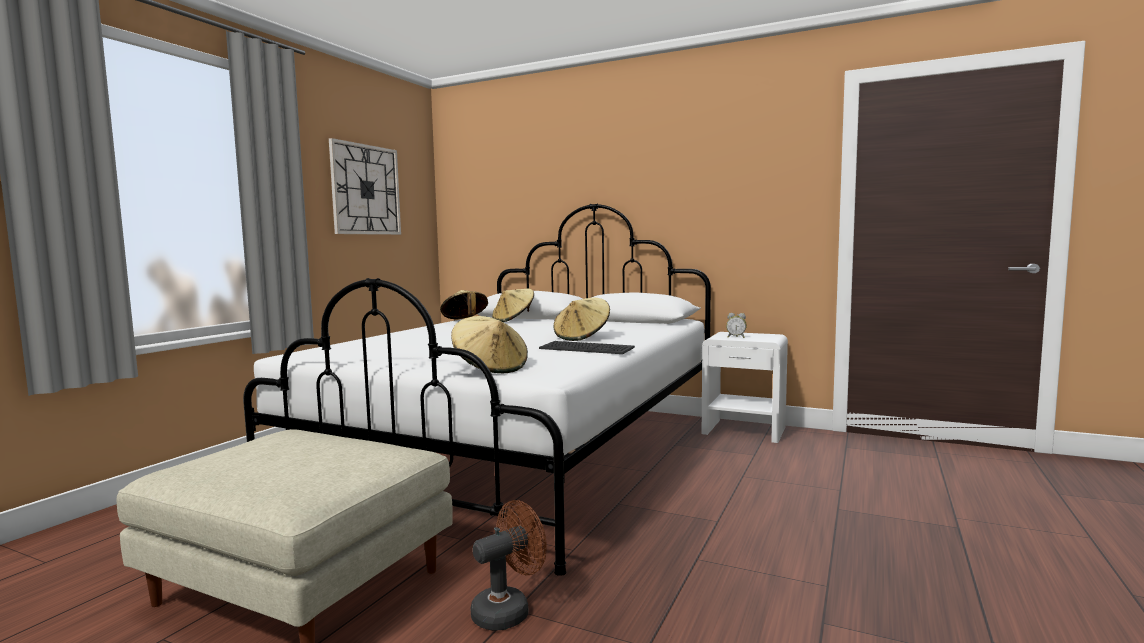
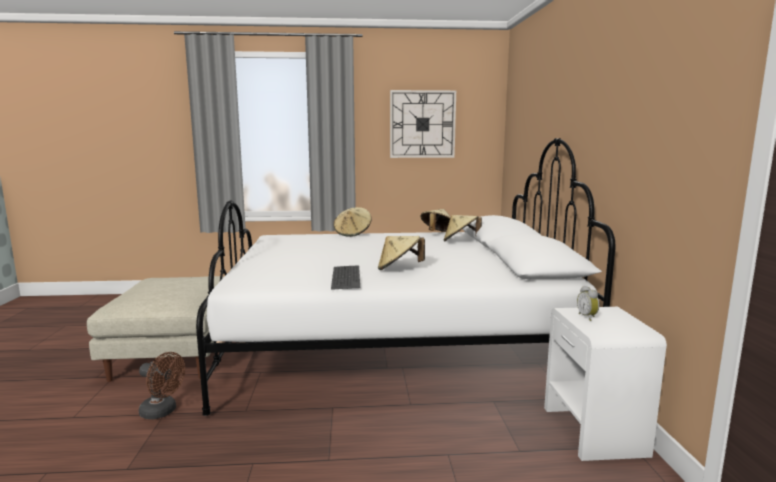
camera: 60 degrees right, 5 degrees up
beige hat [451,316,528,373] -> beige hat moved to [334,207,372,237]

